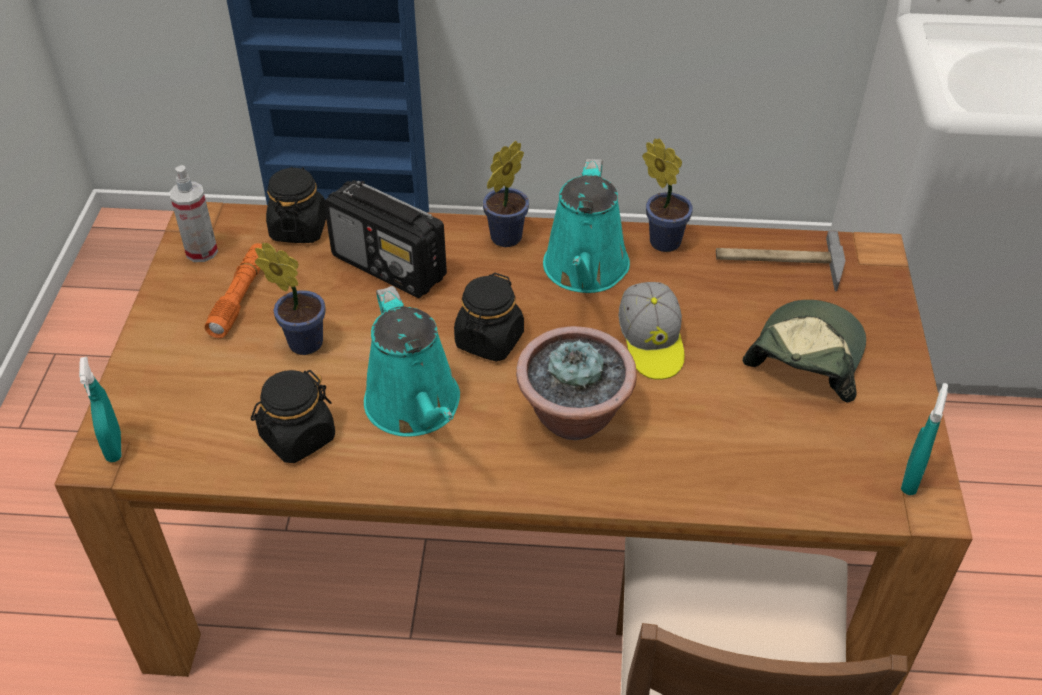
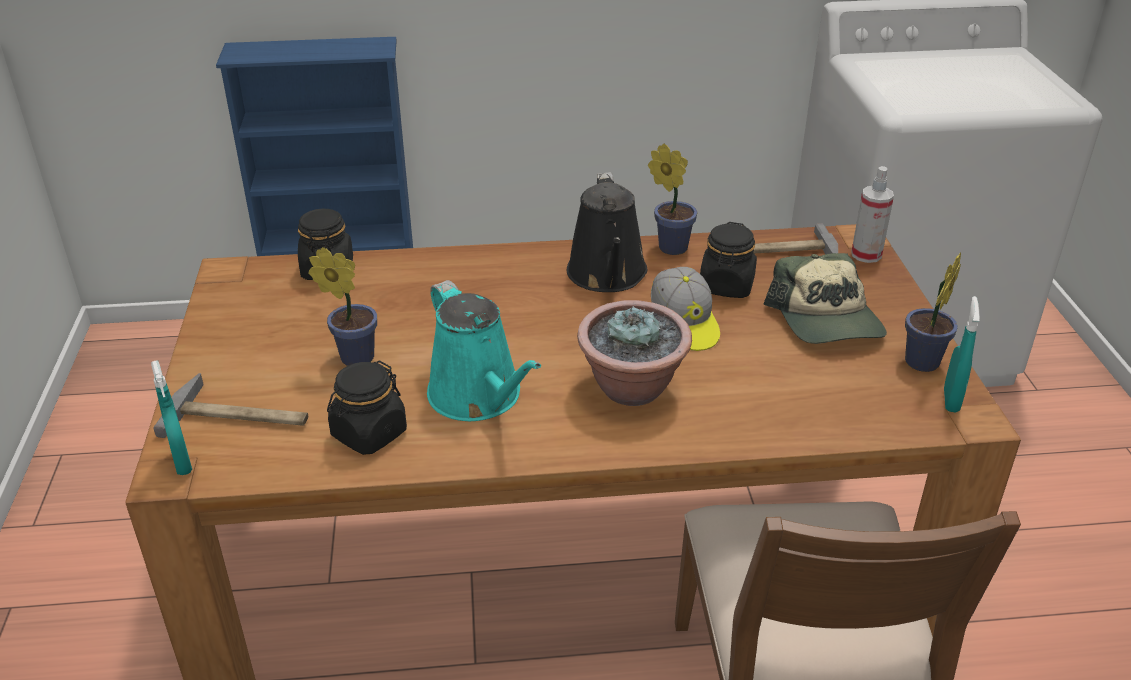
camera: 10 degrees left, 10 degrees down
spray bottle [169,165,218,262] -> spray bottle moved to [851,166,894,263]
orange flashlight [205,243,262,338] -> none
radio [324,180,447,298] -> none
black jar [454,273,524,361] -> black jar moved to [700,222,757,298]
potted plant [483,141,529,247] -> potted plant moved to [905,252,961,372]
turquoise watering can [543,159,630,293] -> black watering can [567,172,647,292]
cap [743,300,866,402] -> cap turned 150 degrees clockwise [763,253,887,344]
none -> hammer [153,373,308,438]

